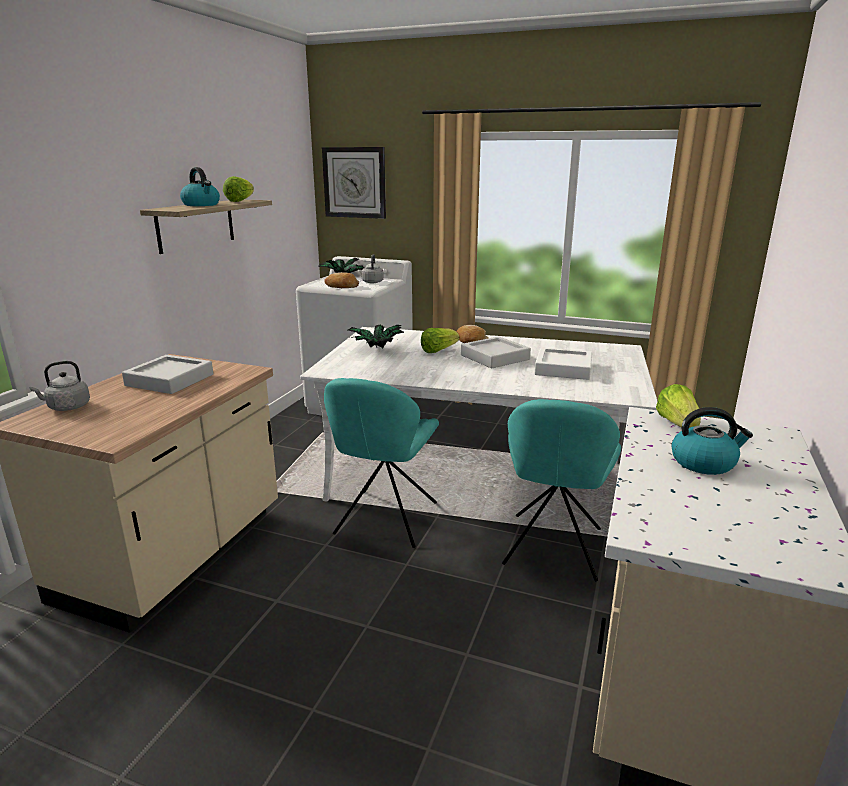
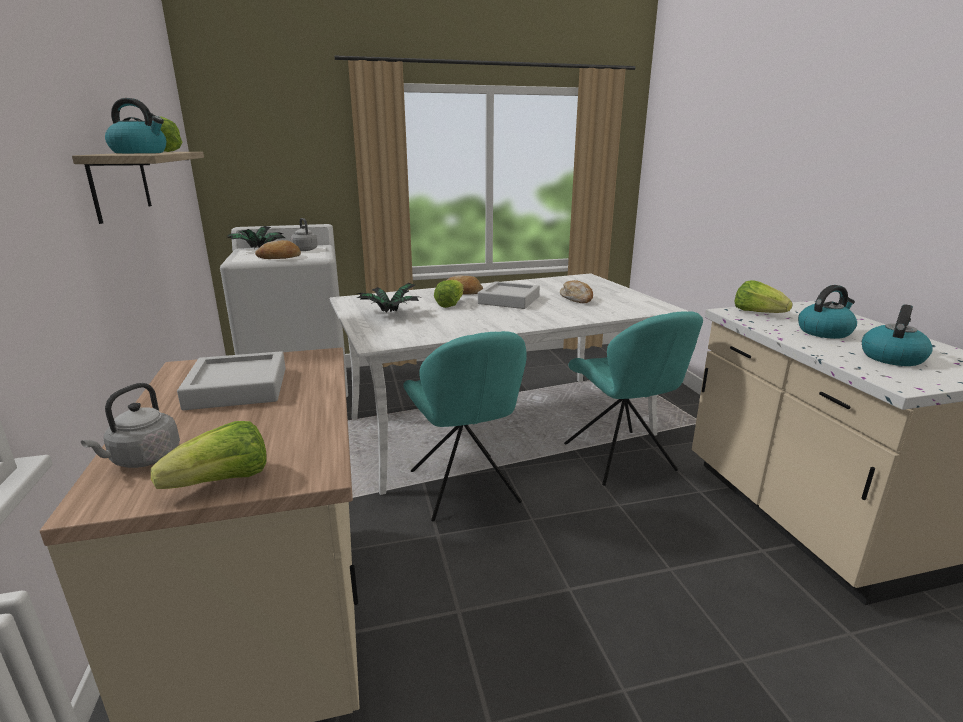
camera: 35 degrees left, 0 degrees up
wall clock [322,147,386,219] -> none
white tray [534,347,592,380] -> bread [560,280,593,303]
none -> lettuce [151,421,267,489]
none -> kettle [862,304,933,366]

